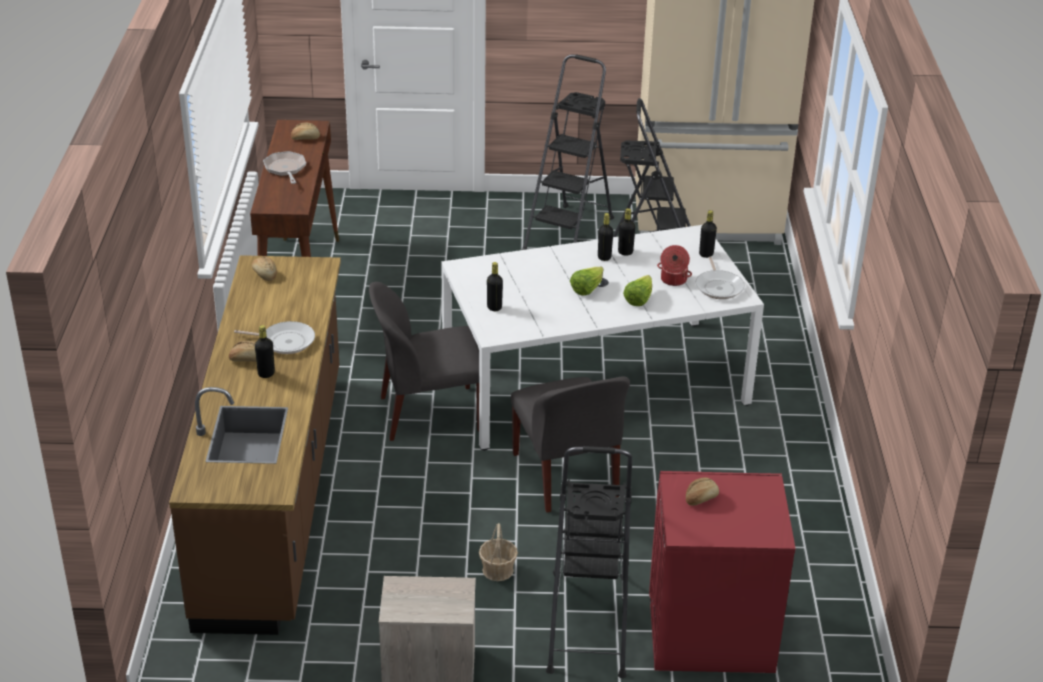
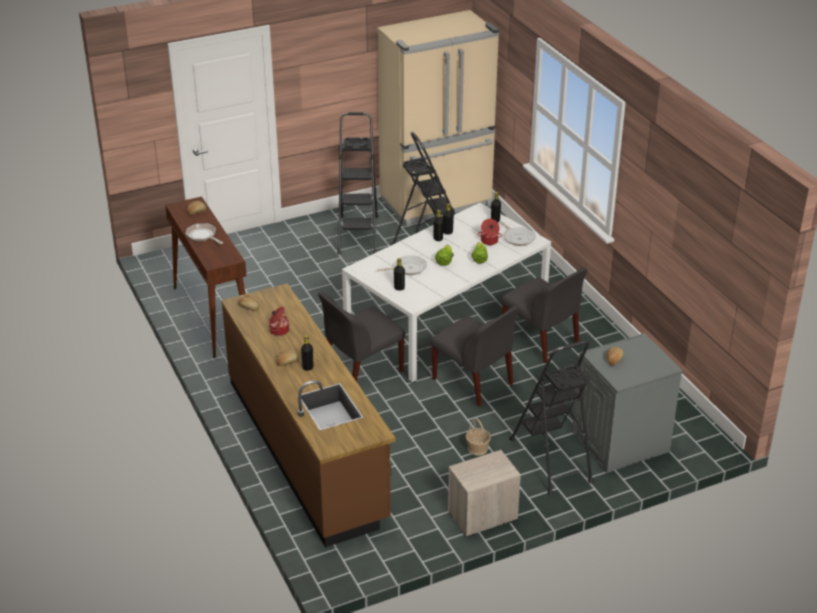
camera: 25 degrees left, 0 degrees up
frying pan [234,321,315,354] -> frying pan moved to [377,256,427,275]
red washing machine [649,471,796,673] -> grey washing machine [572,333,683,473]
none -> cooking pot [269,307,289,336]
none -> grey chair [501,267,588,364]

